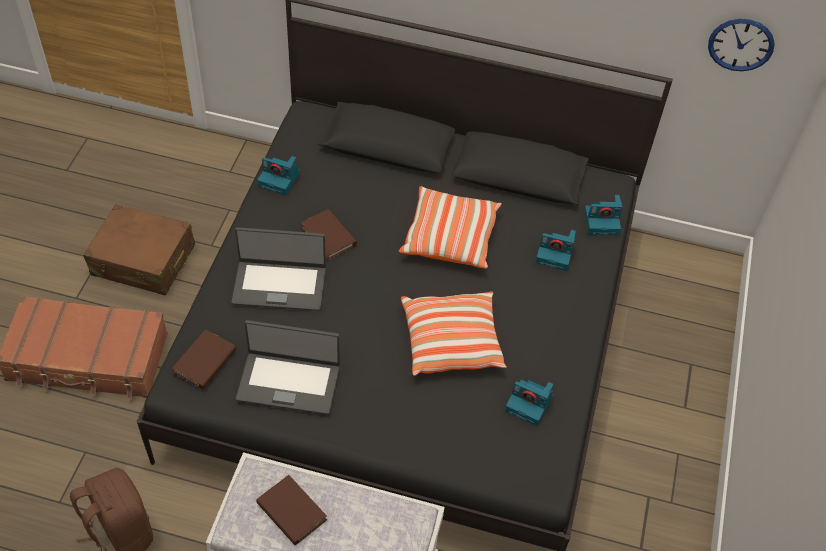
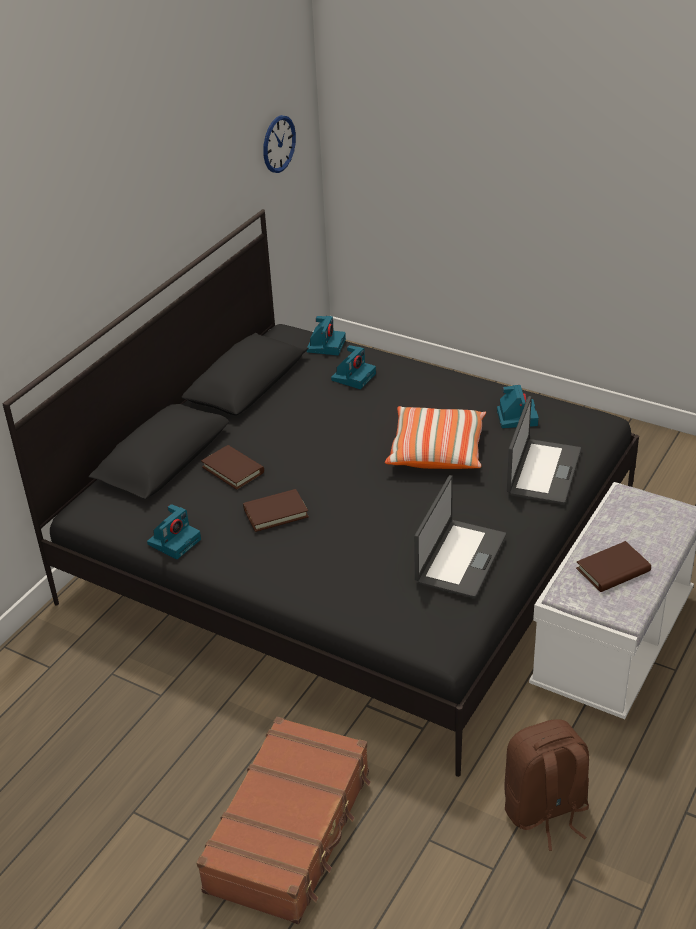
camera: 70 degrees left, 15 degrees down
brown suitcase [83,204,195,296] -> none
brown book [172,329,237,390] -> brown book moved to [201,445,264,490]
laptop [231,227,326,311] -> laptop moved to [507,396,581,504]
pillow [399,186,502,269] -> none
camera [505,380,553,426] -> camera turned 45 degrees counterclockwise [497,385,538,428]

